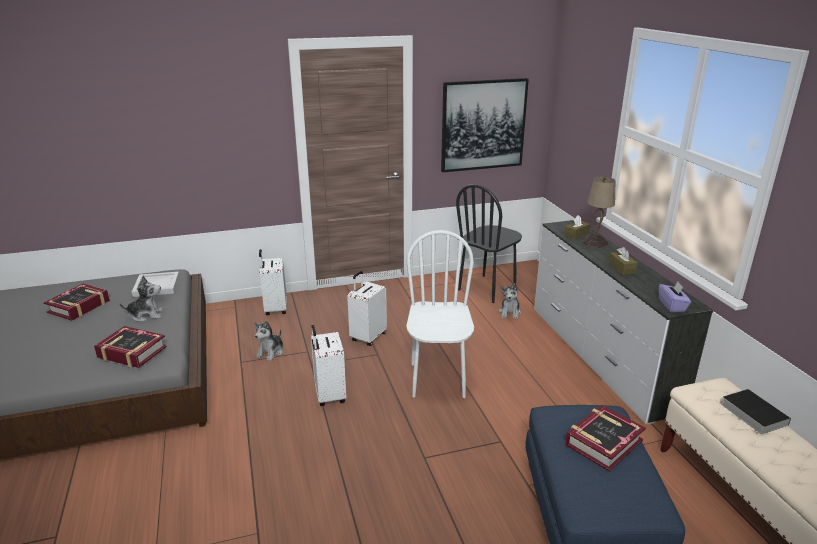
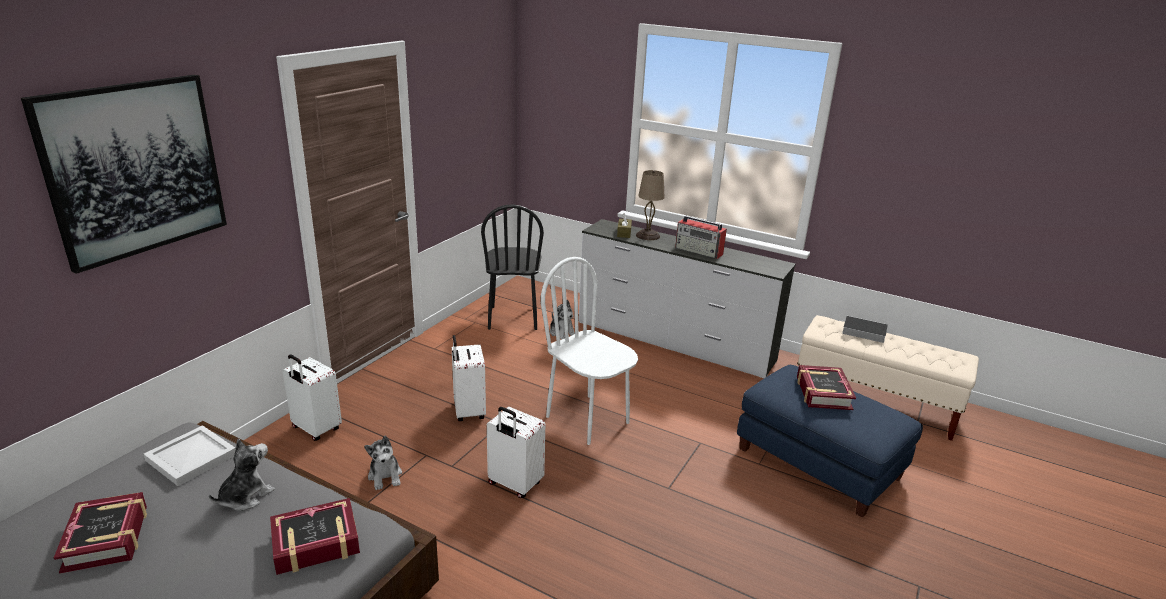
camera: 45 degrees left, 0 degrees up
picture [441,78,529,172] -> picture moved to [21,75,227,274]
brown tissue box [609,247,638,275] -> radio [675,216,727,259]
purple tissue box [659,281,691,312] -> none

